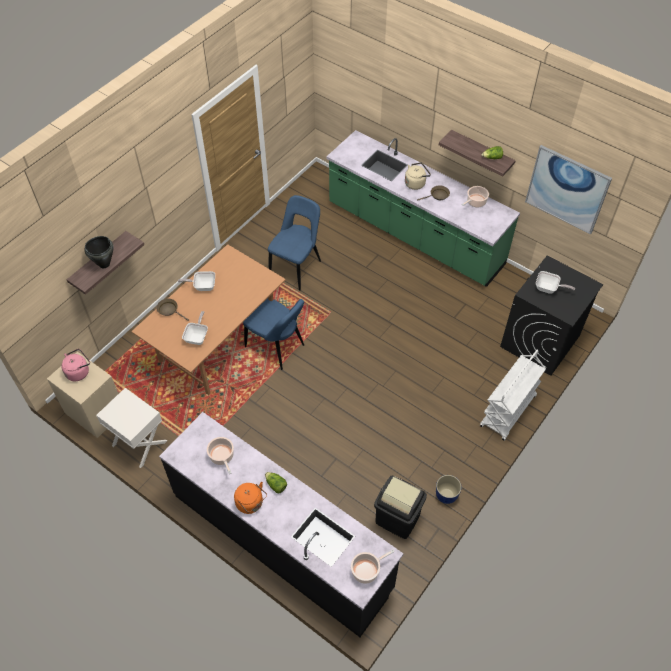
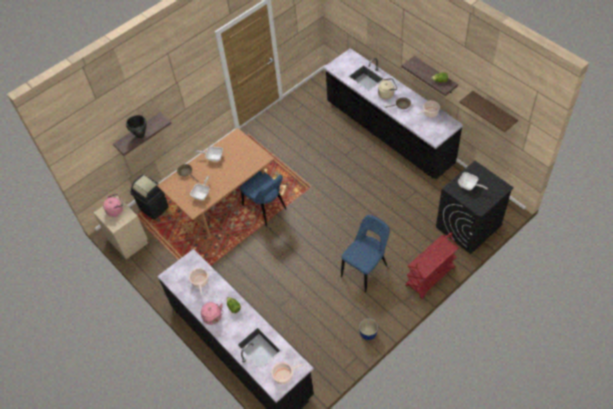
camera: 15 degrees right, 0 degrees up
white nightstand [96,388,167,468] -> none
orange kettle [234,482,267,514] -> pink kettle [201,302,223,325]
blue chair [268,195,321,291] -> blue chair moved to [341,215,390,292]
green counter [326,130,520,287] -> black counter [323,48,463,179]
black trash can [374,476,427,539] -> black trash can moved to [130,174,169,220]
white cart [480,350,546,441] -> red cart [405,232,458,299]
picture [525,145,612,235] -> shelf [459,91,518,132]

